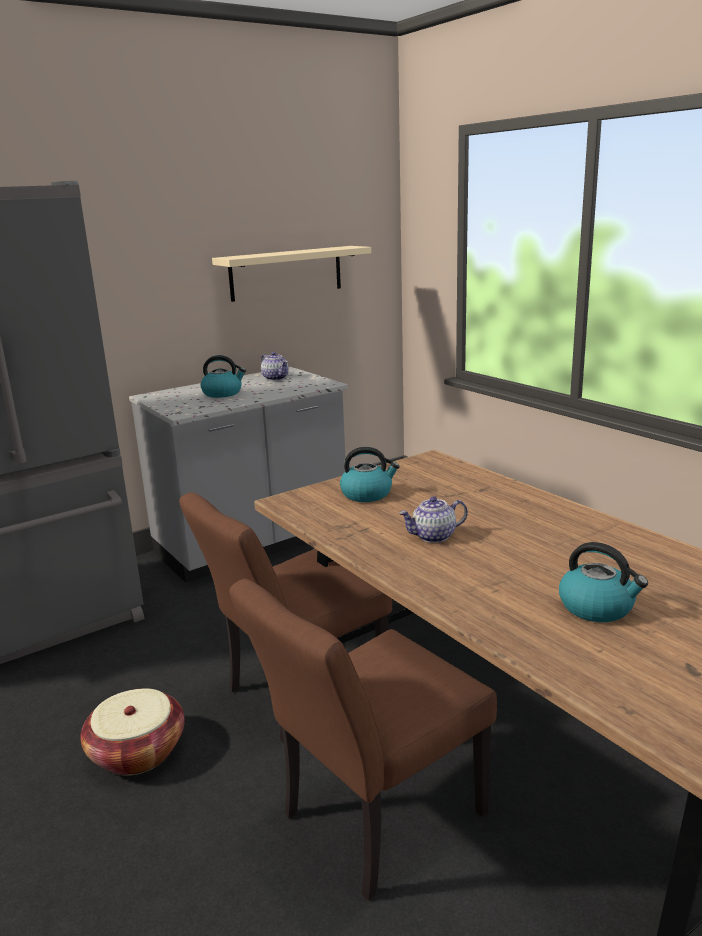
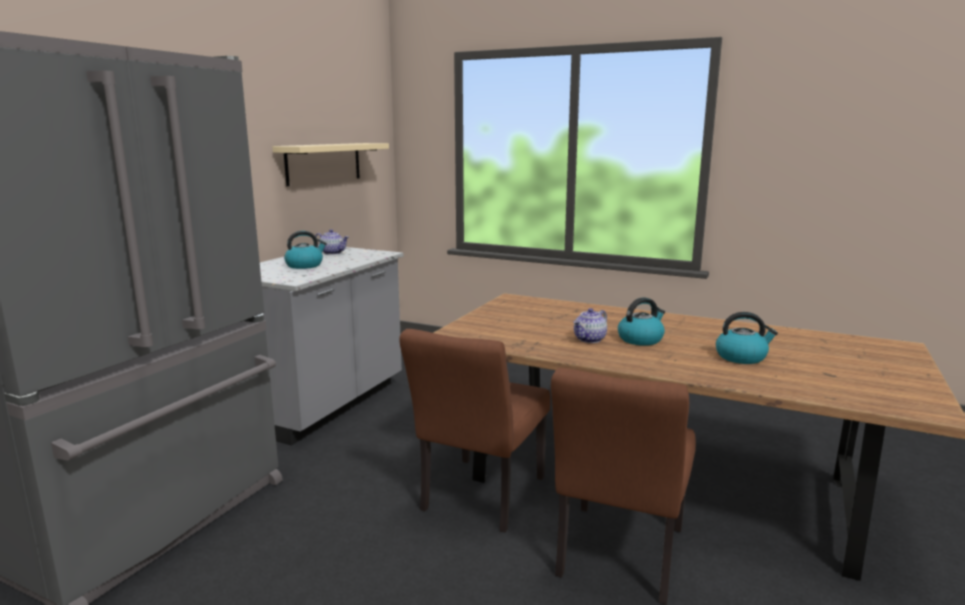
camera: 30 degrees left, 5 degrees down
basket [80,688,185,776] -> none
kettle [340,447,400,502] -> kettle moved to [618,297,665,346]

